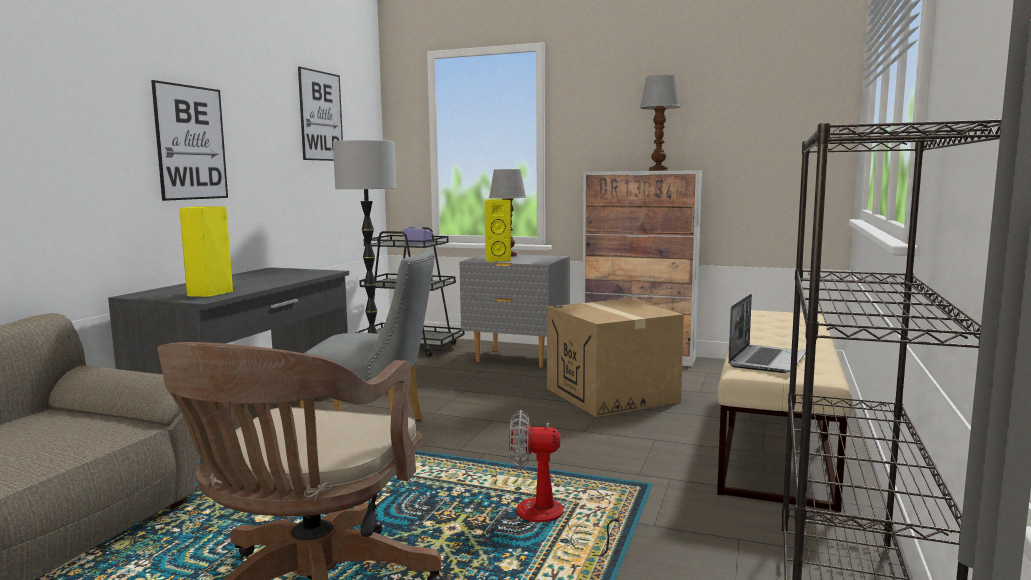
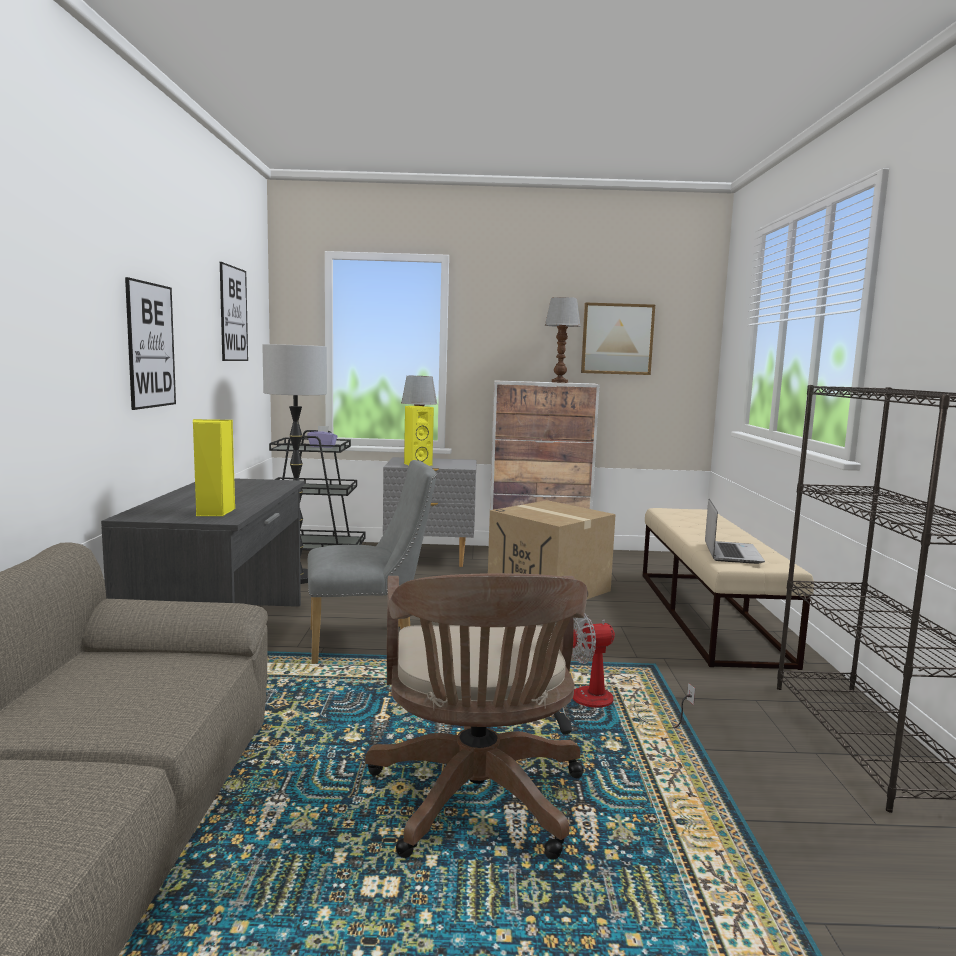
camera: 20 degrees left, 0 degrees up
none -> picture [581,302,655,375]

